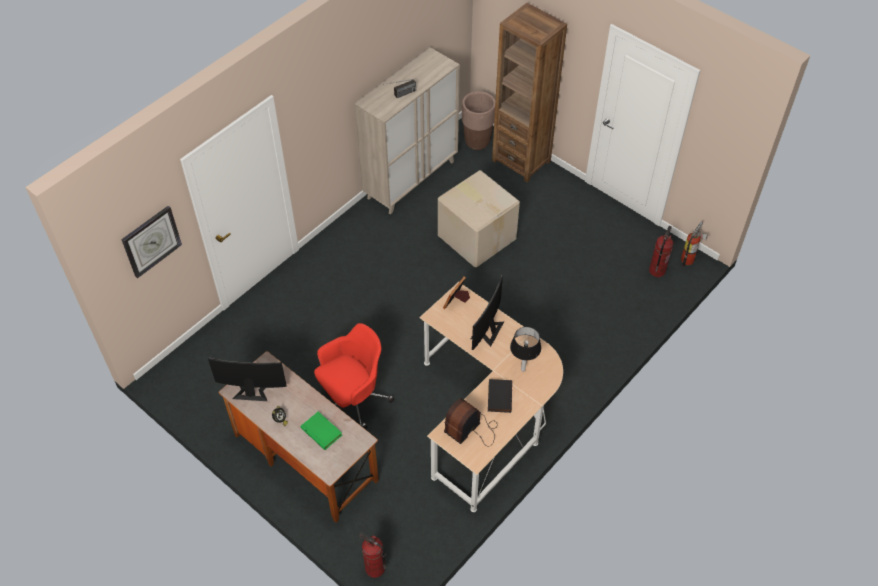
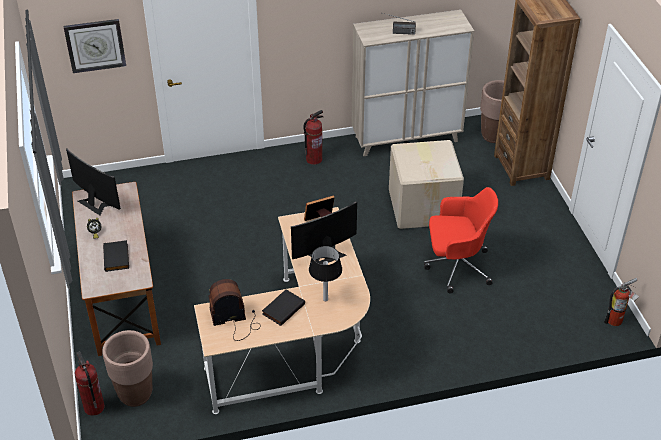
camera: 35 degrees right, 10 degrees down
green book [301,411,342,450] -> black book [103,240,129,272]
red office chair [314,323,394,429] -> red office chair moved to [424,187,498,293]
fire extinguisher [649,226,673,277] -> fire extinguisher moved to [303,110,323,165]
none -> brown planter [102,330,153,407]

